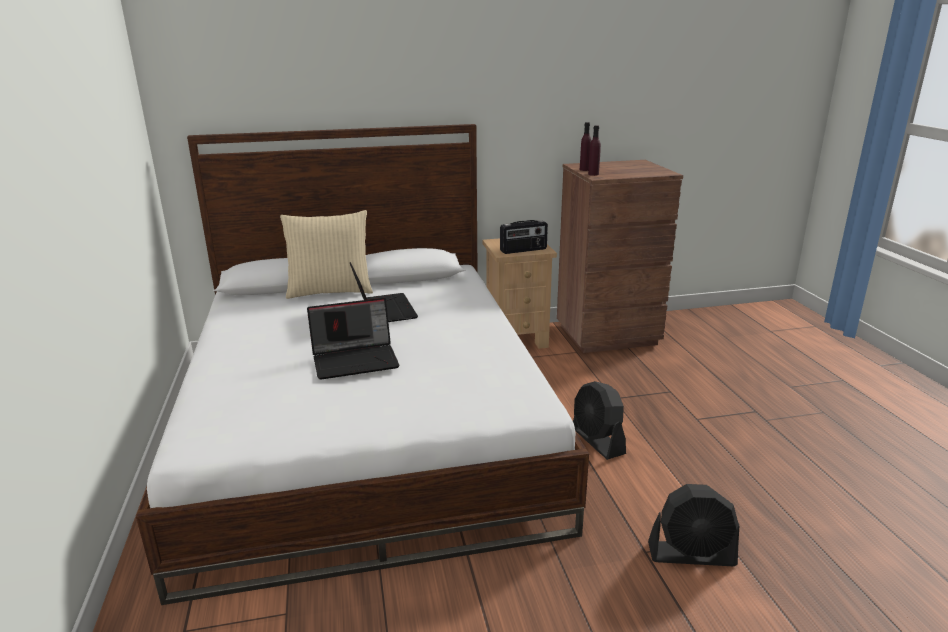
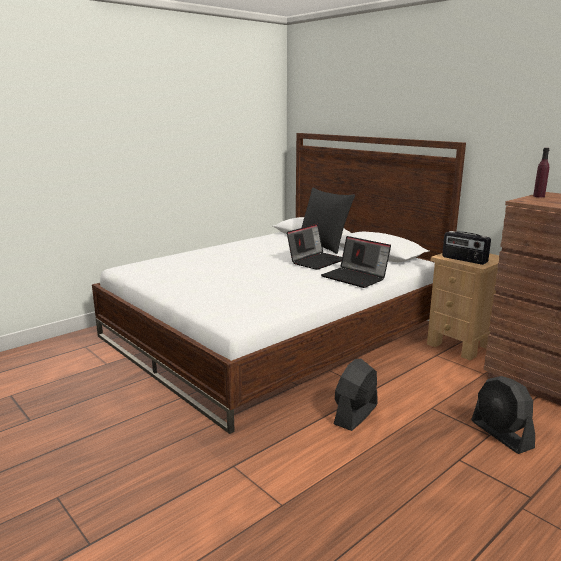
camera: 60 degrees right, 5 degrees down
beige pillow [280,210,373,299] -> black pillow [302,187,355,254]
laptop [307,298,400,380] -> laptop moved to [321,236,391,288]
purple bottle [588,125,601,176] -> none
black fan [648,484,739,566] -> black fan moved to [471,376,535,454]

